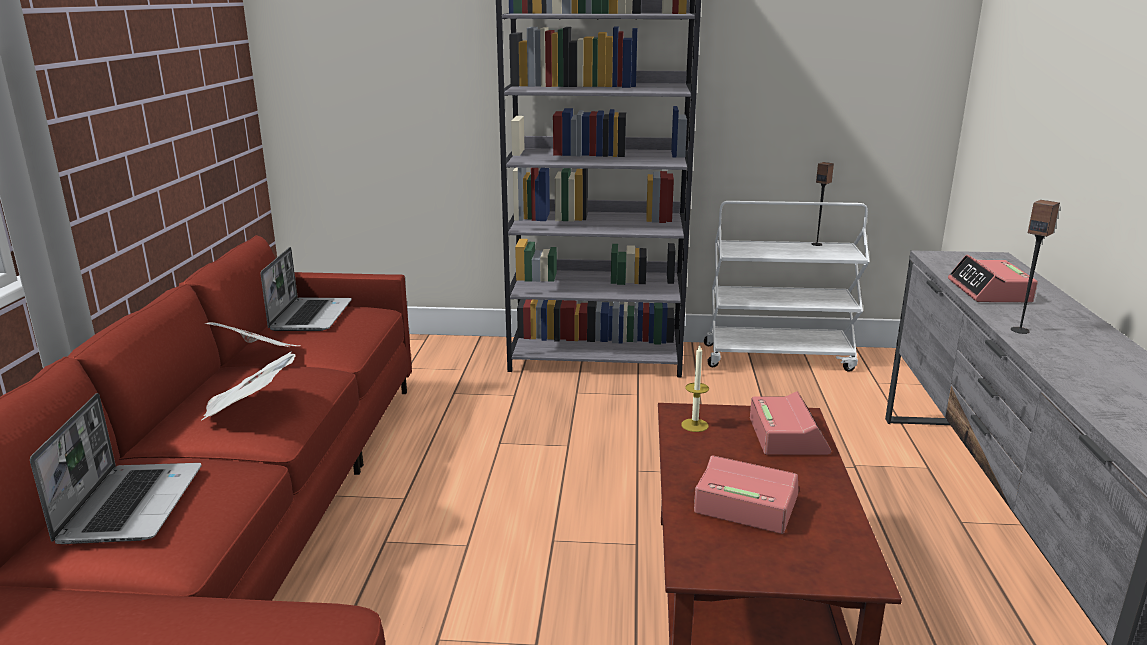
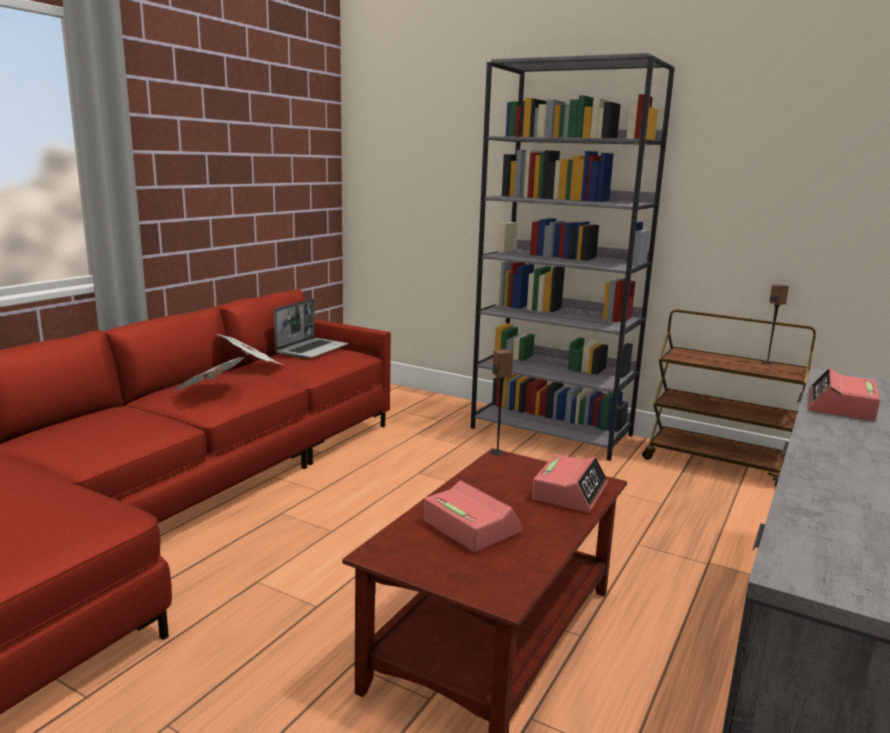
camera: 25 degrees right, 5 degrees down
laptop [30,393,202,544] -> none
candle [681,345,709,432] -> none
white cart [704,201,870,372] -> brown cart [642,309,816,487]
speaker [1011,200,1060,334] -> speaker moved to [491,349,513,455]

